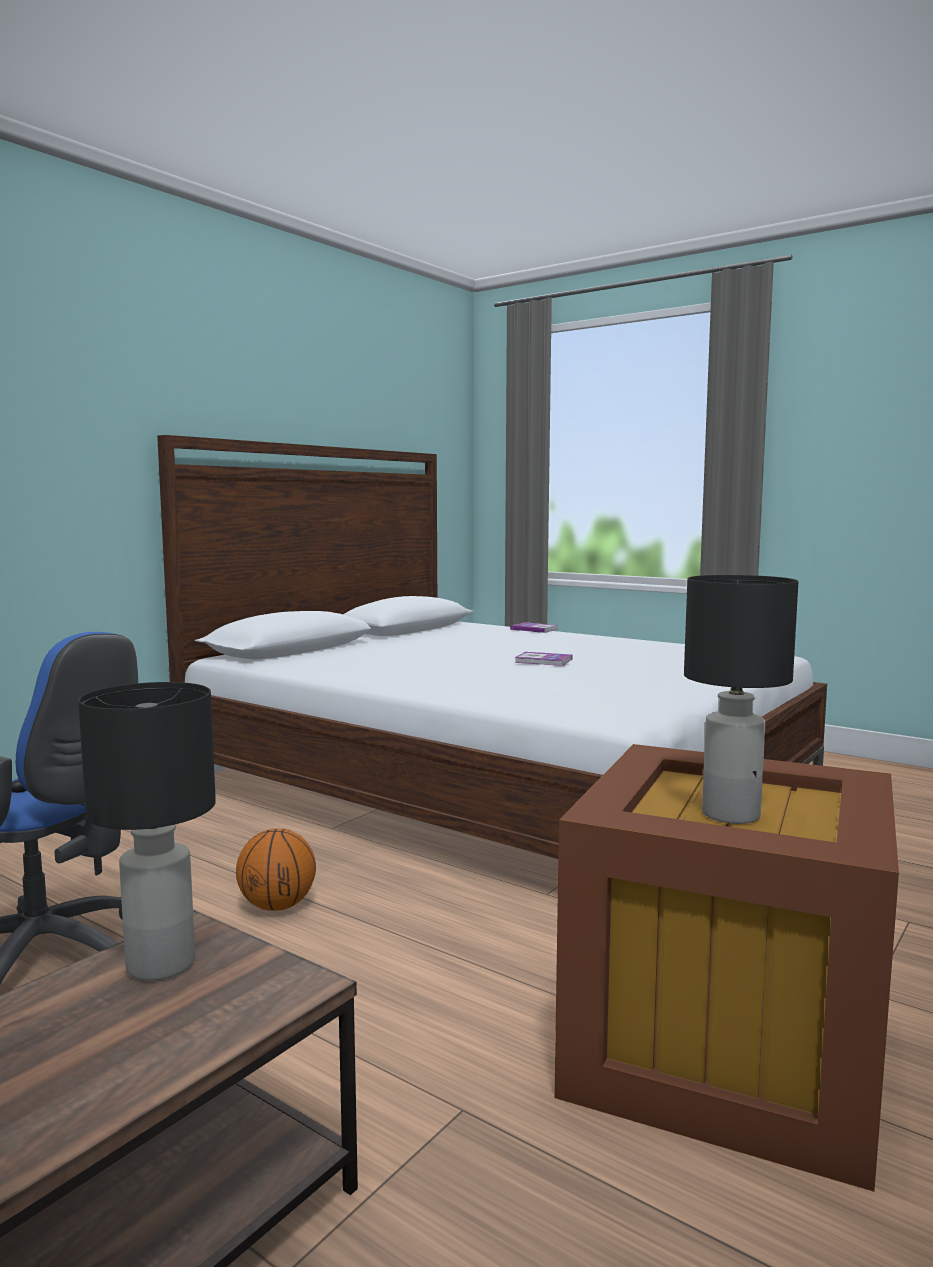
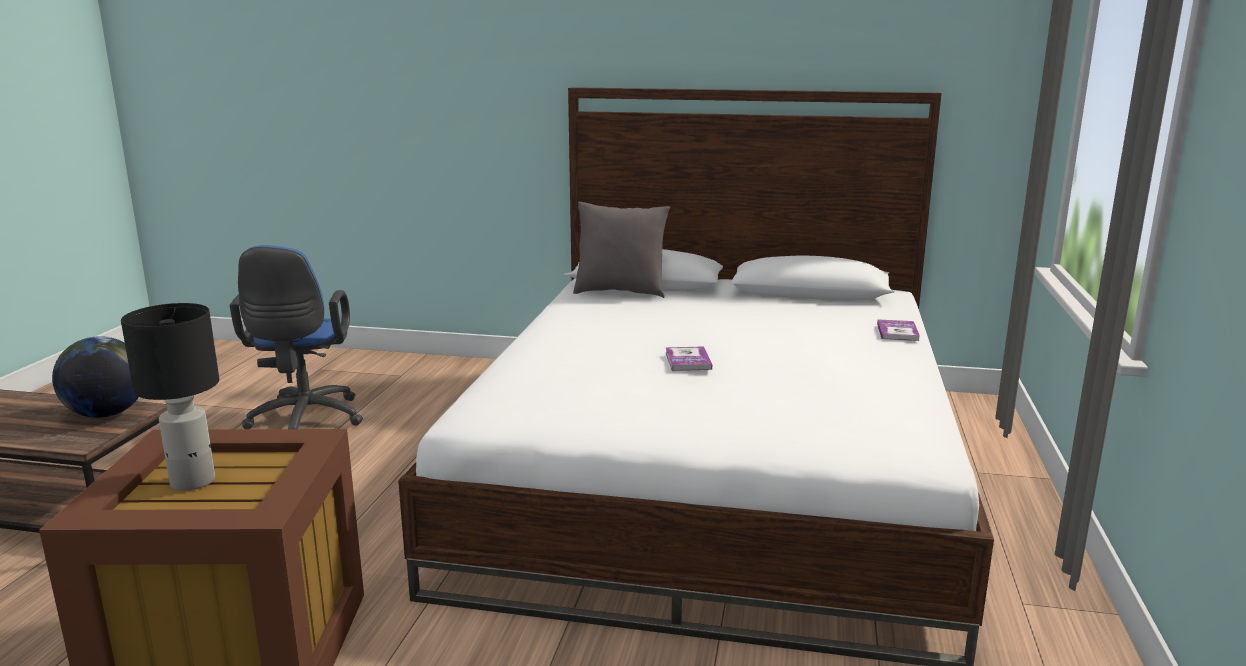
camera: 65 degrees right, 10 degrees up
black table lamp [78,682,216,981] -> globe [52,336,139,418]
basketball [236,829,316,911] -> none
none -> grey pillow [573,202,670,298]

